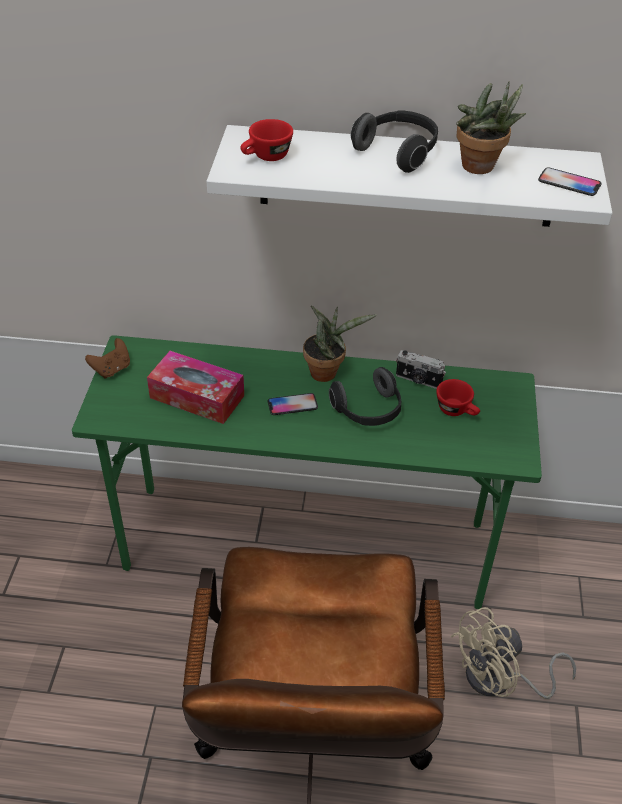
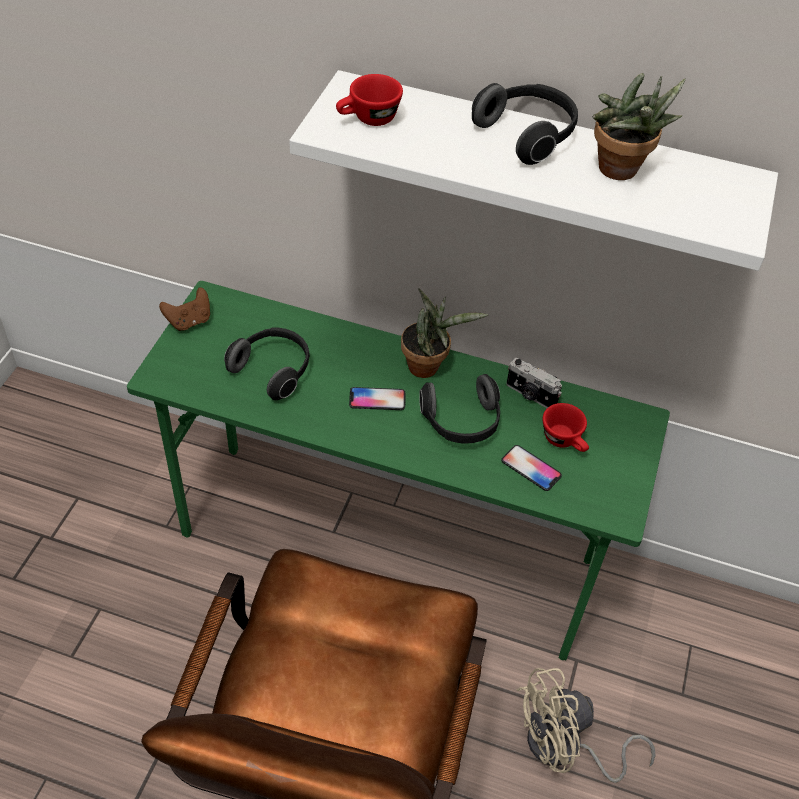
camera: 10 degrees right, 5 degrees up
tissue box [147,351,244,424] -> headphones [224,327,310,400]
phone [538,167,602,196] -> phone moved to [501,445,562,491]

